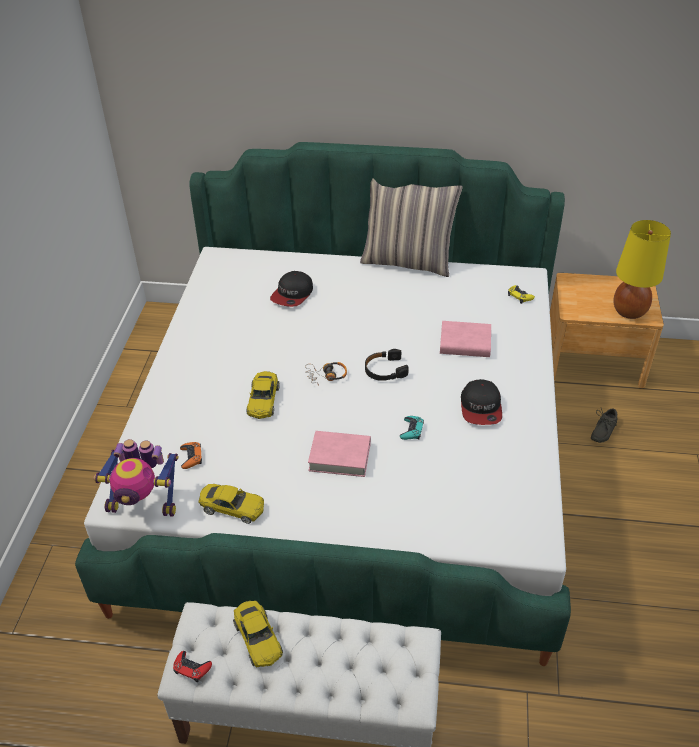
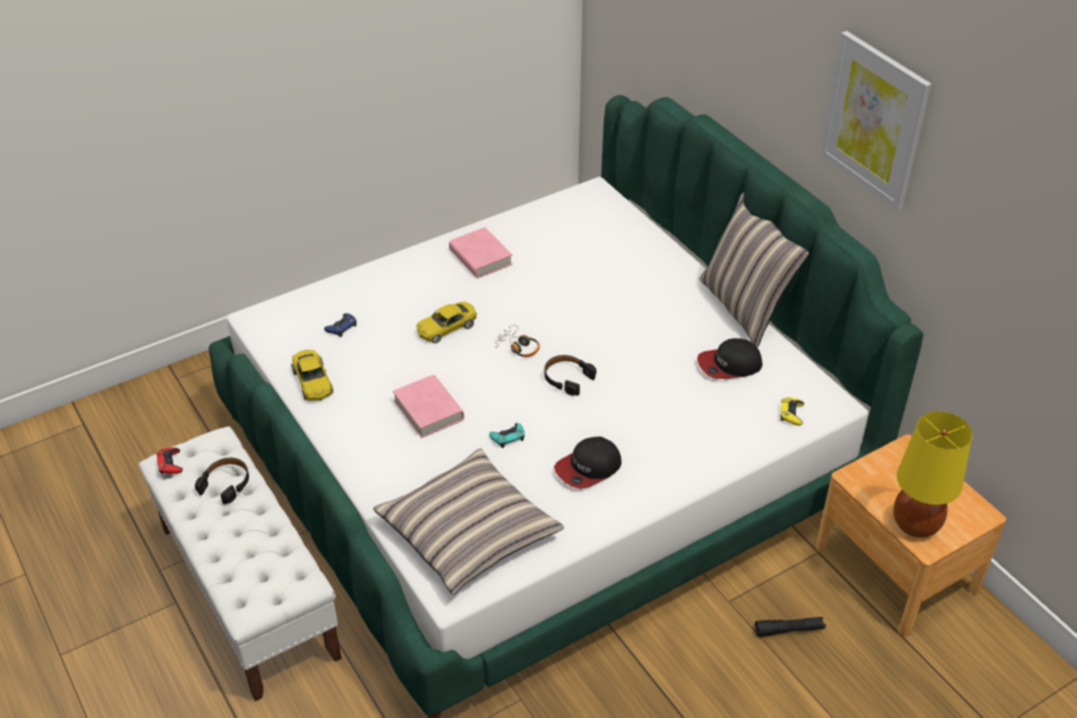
camera: 50 degrees right, 0 degrees up
toy robot [94,439,178,516] -> none
orange game controller [180,442,202,469] -> blue game controller [324,313,357,337]
yellow toy car [233,601,283,667] -> black headphones [195,458,249,505]
cap [270,271,313,307] -> cap moved to [697,338,763,379]
pink book [440,321,491,357] -> pink book moved to [449,227,513,278]
grey shoe [591,408,617,443] -> black flashlight [755,617,826,637]
none -> pillow [373,448,564,595]
none -> picture [820,31,932,211]

